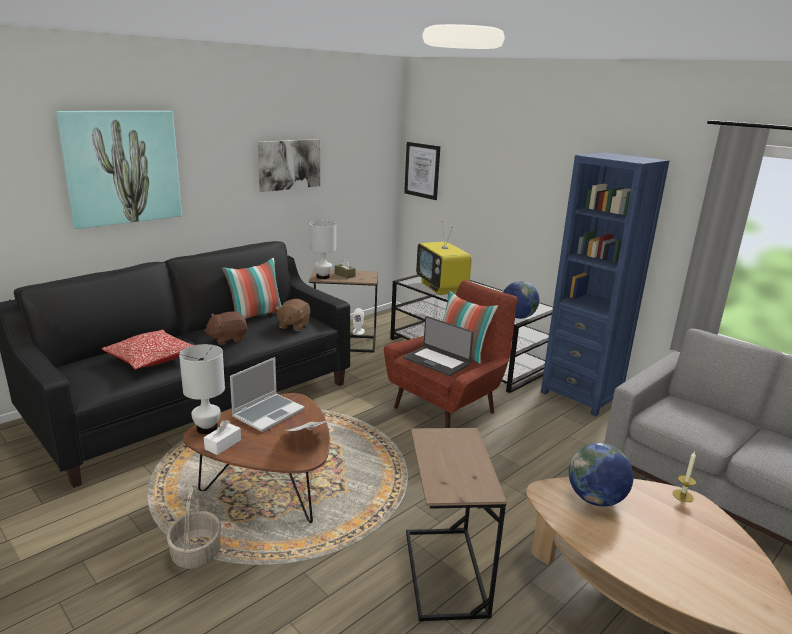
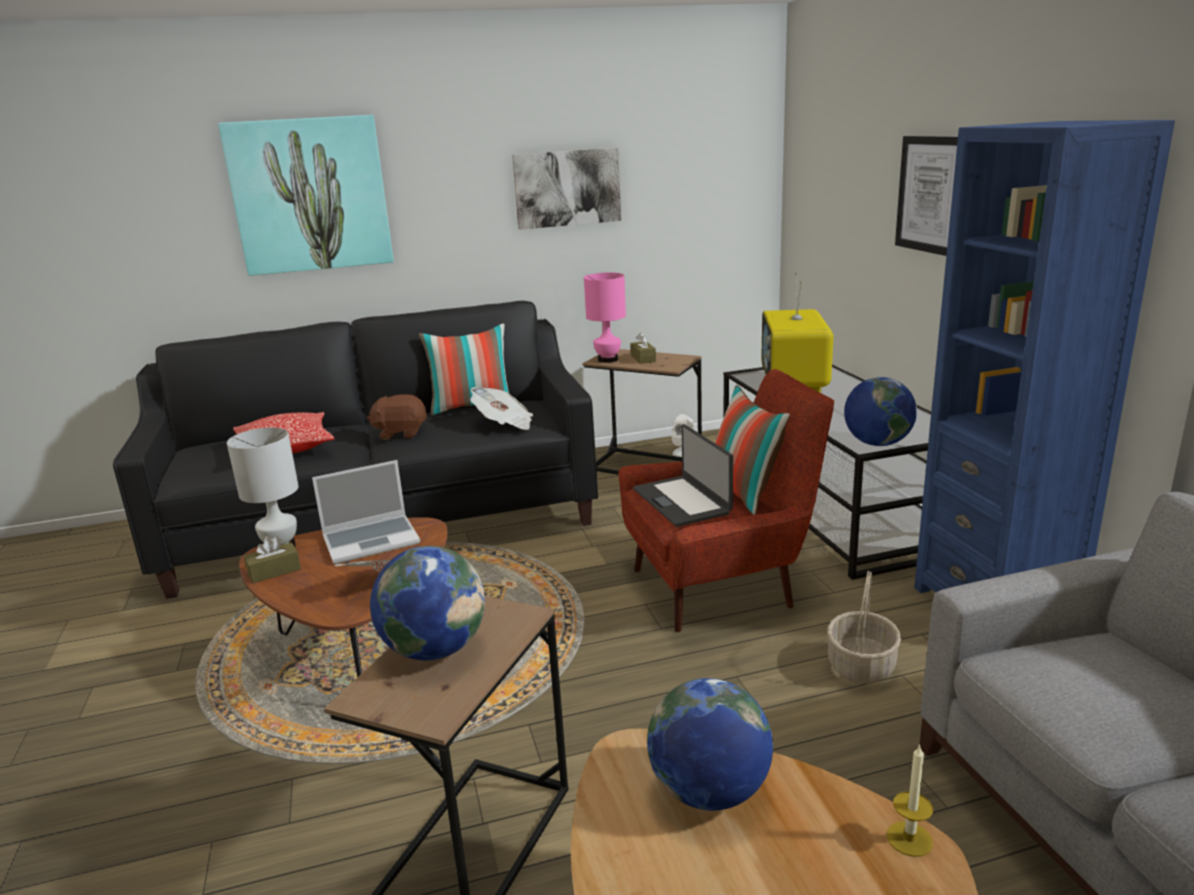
camera: 30 degrees right, 0 degrees up
basket [167,485,221,569] -> basket moved to [827,571,901,684]
white tissue box [204,420,241,455] -> brown tissue box [244,536,301,583]
brown plush toy [275,299,310,331] -> newspaper [470,387,533,430]
white table lamp [310,221,336,279] -> pink table lamp [584,273,626,363]
picture [404,142,440,200] -> picture moved to [895,136,958,256]
none -> globe [370,546,485,660]

